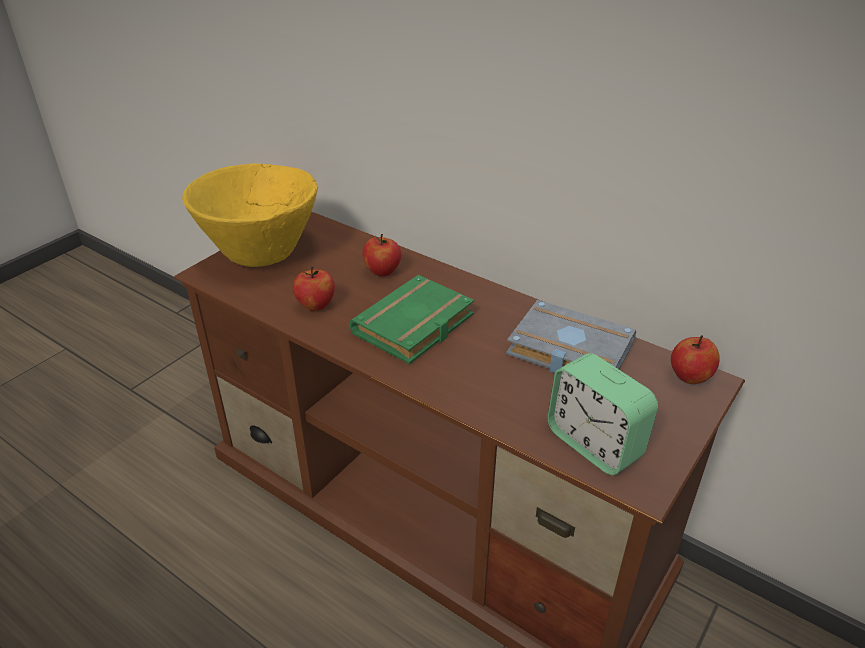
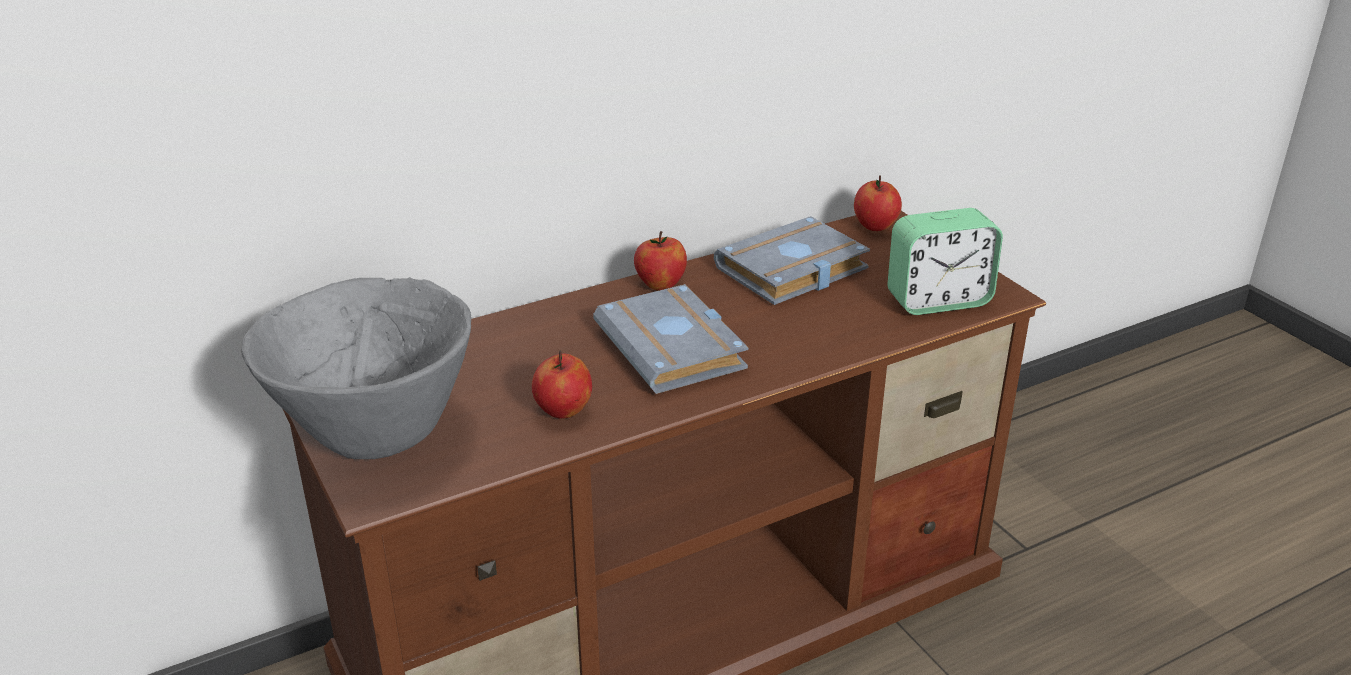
camera: 65 degrees left, 5 degrees down
yellow bowl [182,163,318,267] -> grey bowl [241,277,471,459]
green book [349,275,474,364] -> grey book [593,284,748,394]
apple [362,234,401,276] -> apple moved to [634,231,687,291]

